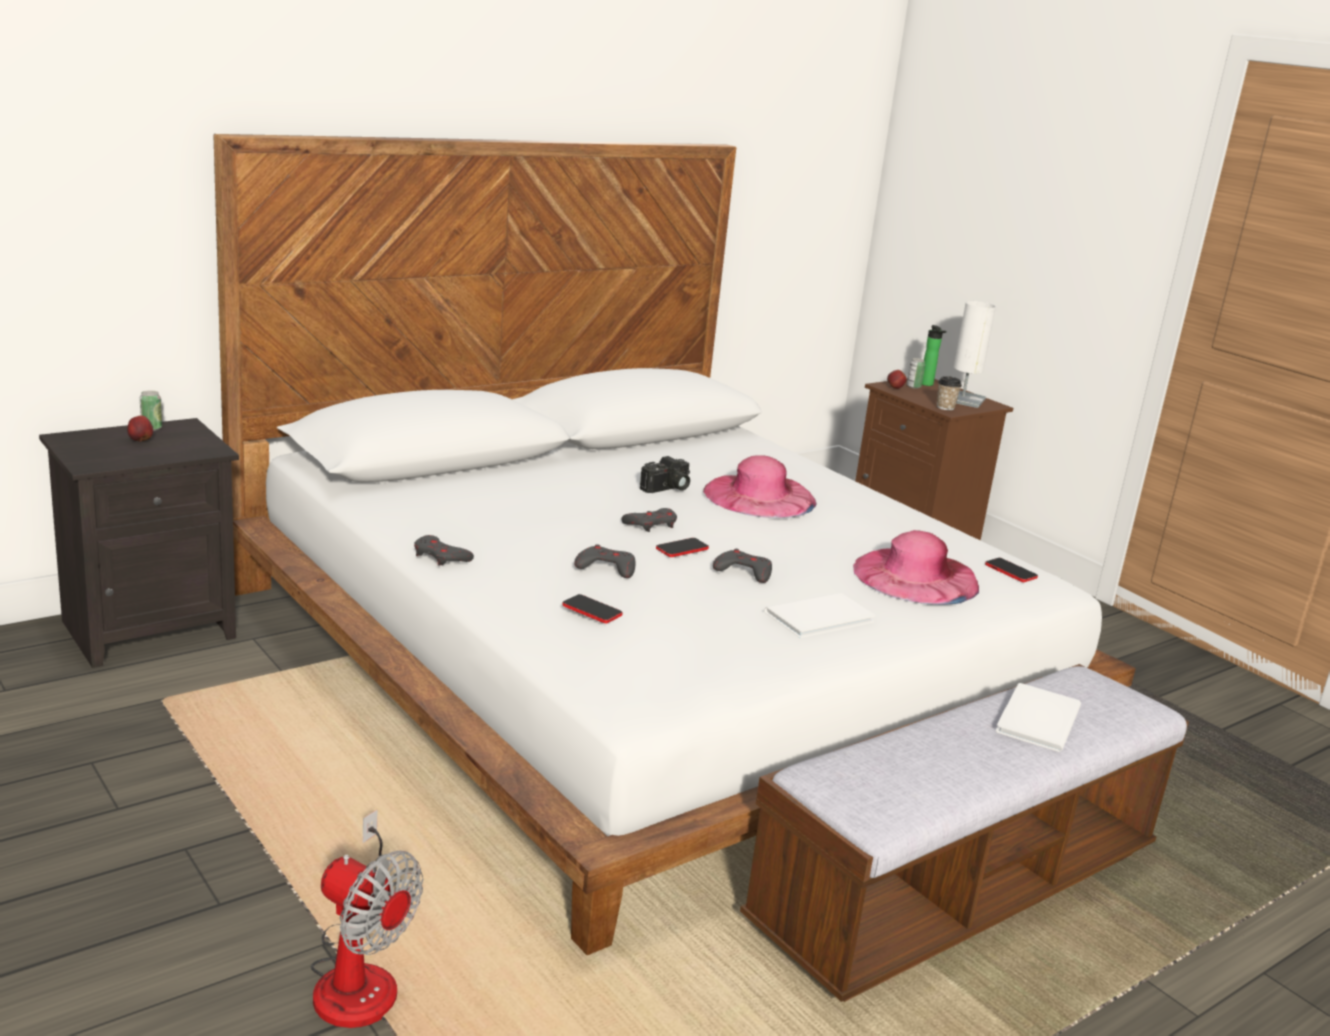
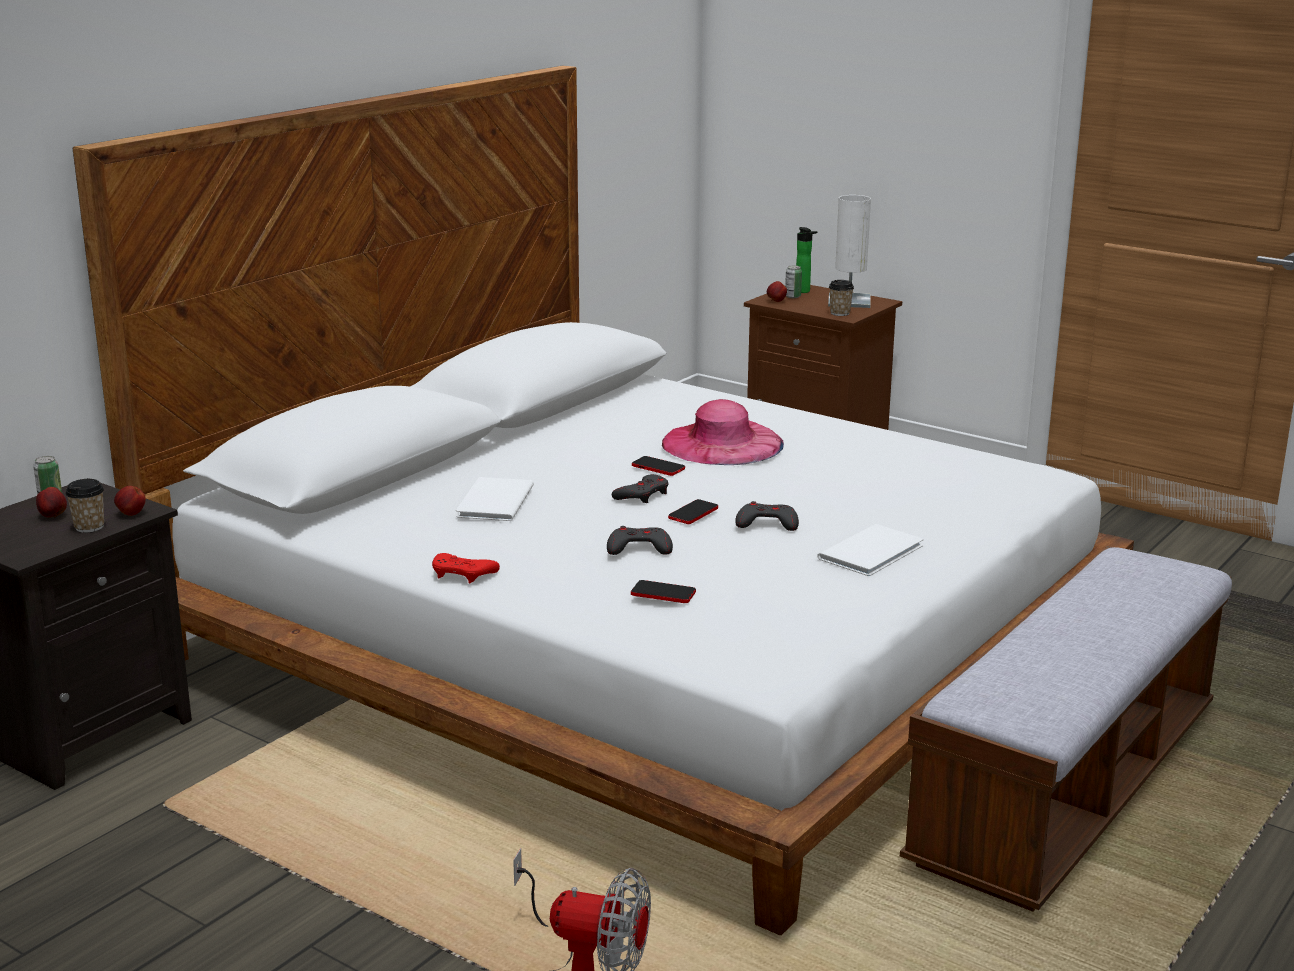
camera: 15 degrees left, 0 degrees up
grey game controller [414,535,474,566] -> red game controller [432,553,500,583]
camera [640,456,690,493] -> none
pink hat [853,530,979,605] -> none
phone [985,558,1038,582] -> phone moved to [632,456,685,476]
white book [996,683,1081,752] -> white book moved to [456,477,534,521]
none -> cup [65,479,104,533]
none -> apple [114,486,146,516]

